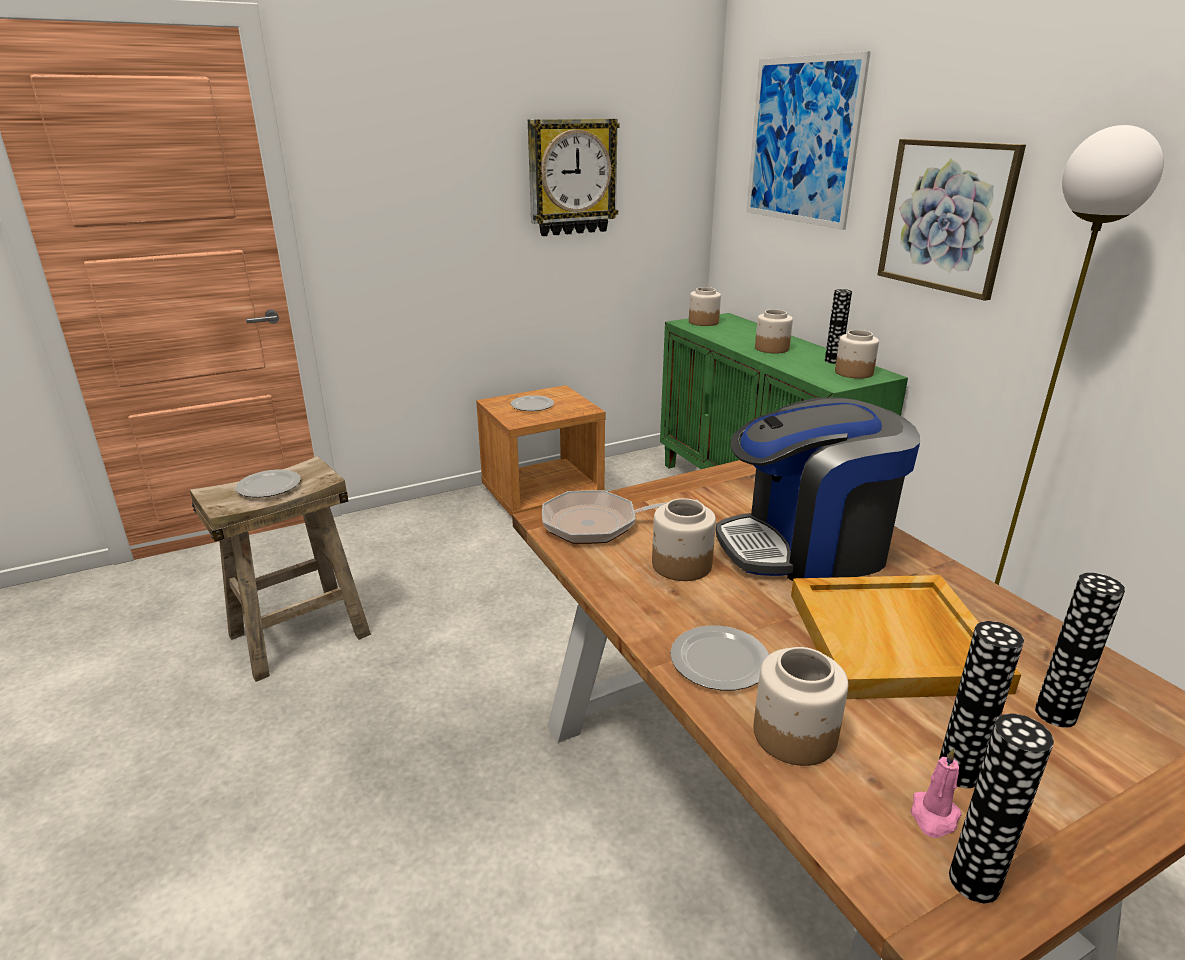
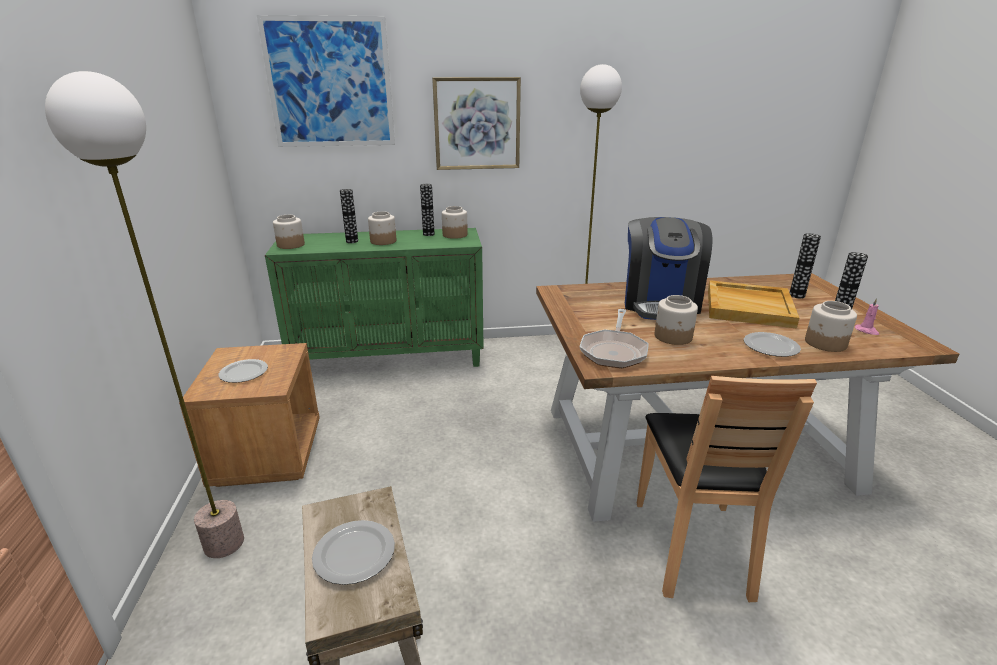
camera: 70 degrees left, 0 degrees up
wall clock [528,119,620,236] -> none
vase [949,714,1054,903] -> vase moved to [340,189,358,243]
none -> floor lamp [45,71,244,558]
none -> brown chair [637,376,817,602]

